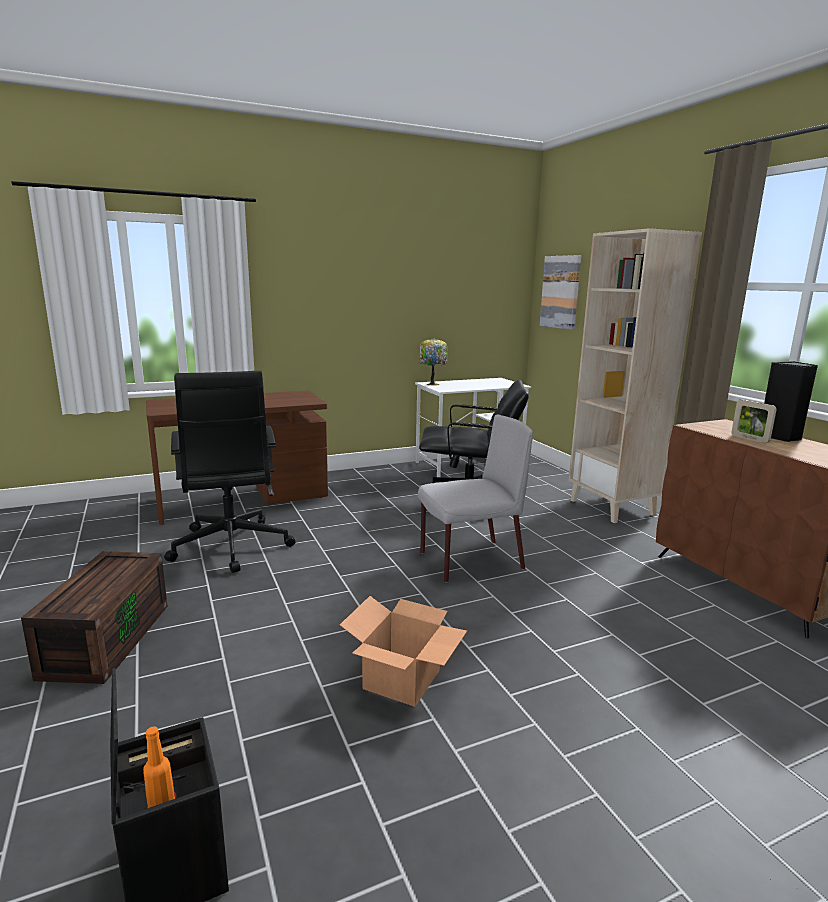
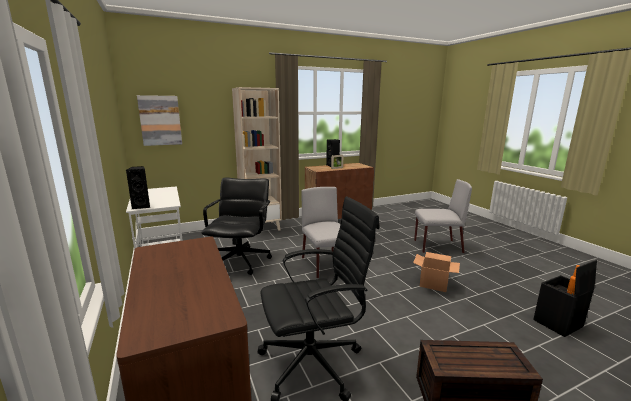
camera: 90 degrees left, 0 degrees up
table lamp [419,338,447,386] -> black speaker [126,166,150,209]
none -> grey chair [414,179,472,253]

